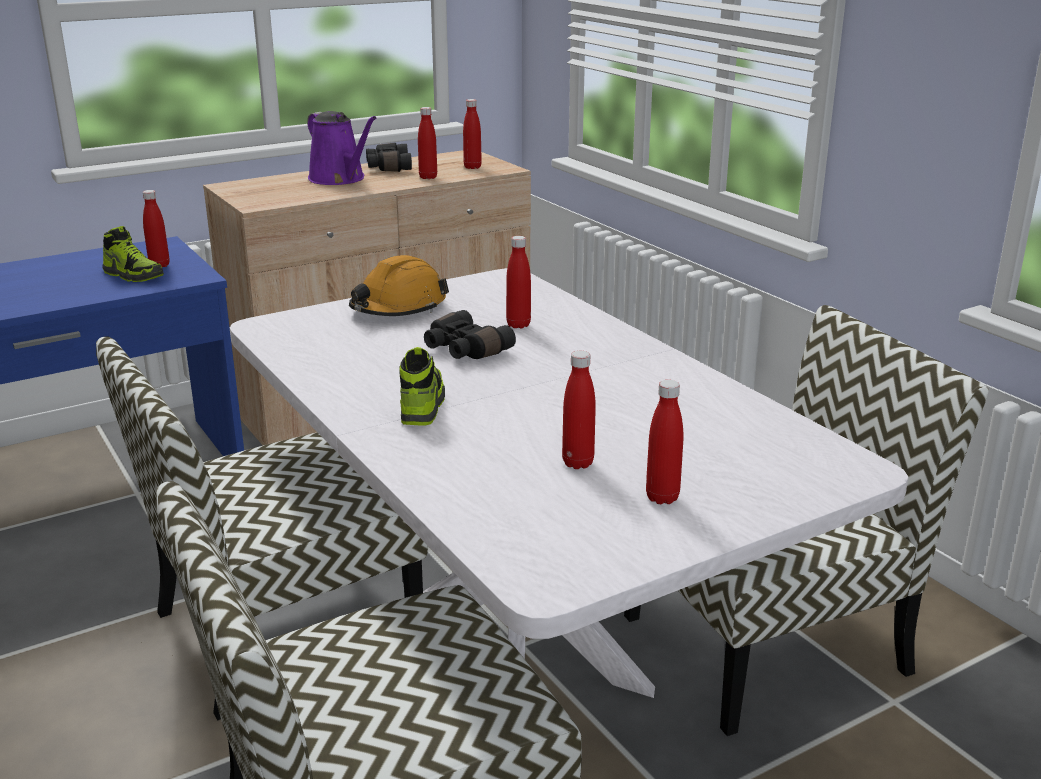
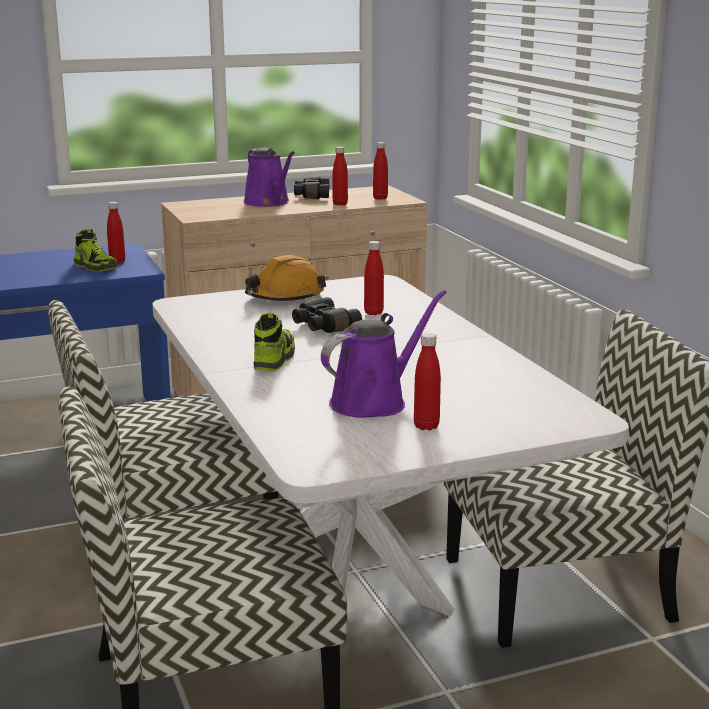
camera: 10 degrees right, 5 degrees down
red bottle [562,351,596,469] -> purple watering can [321,290,446,418]

